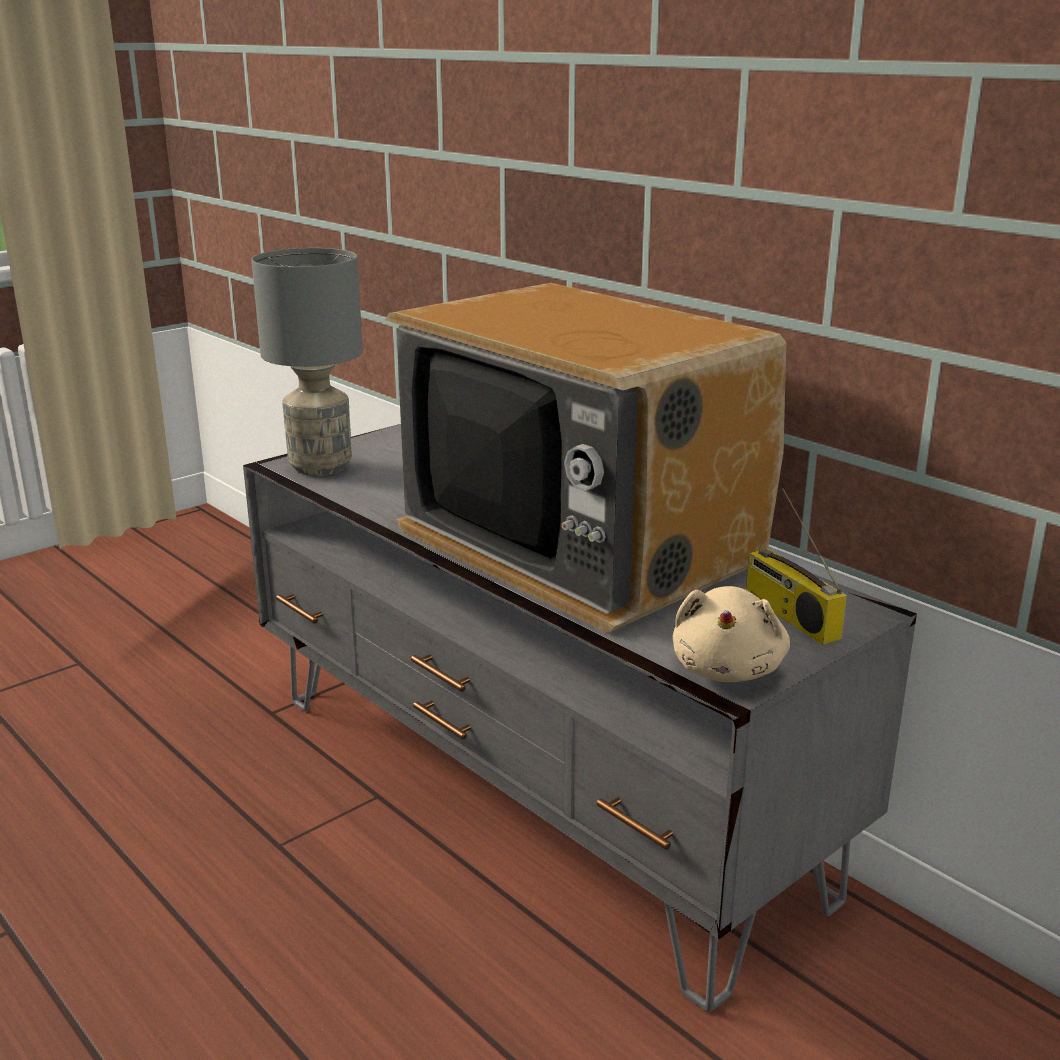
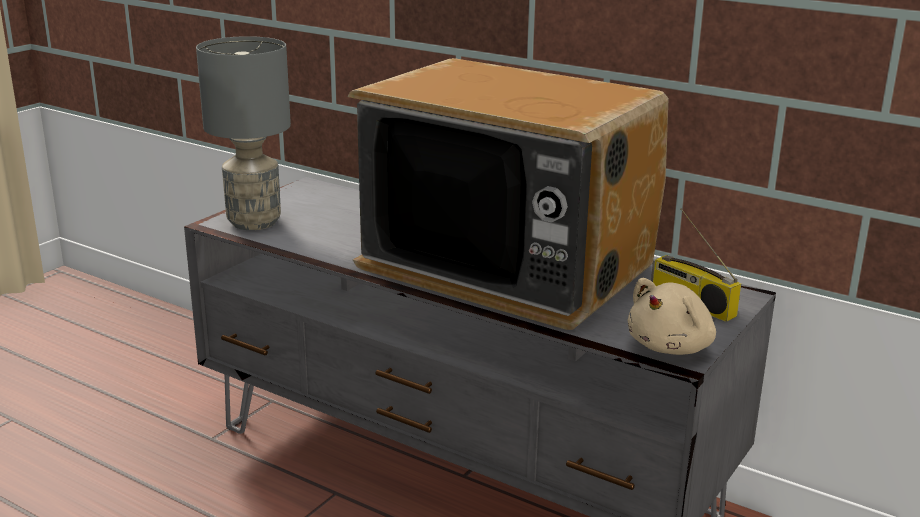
camera: 15 degrees left, 0 degrees up
beige plush toy [673,586,790,682] -> beige plush toy turned 45 degrees clockwise [627,278,716,355]

